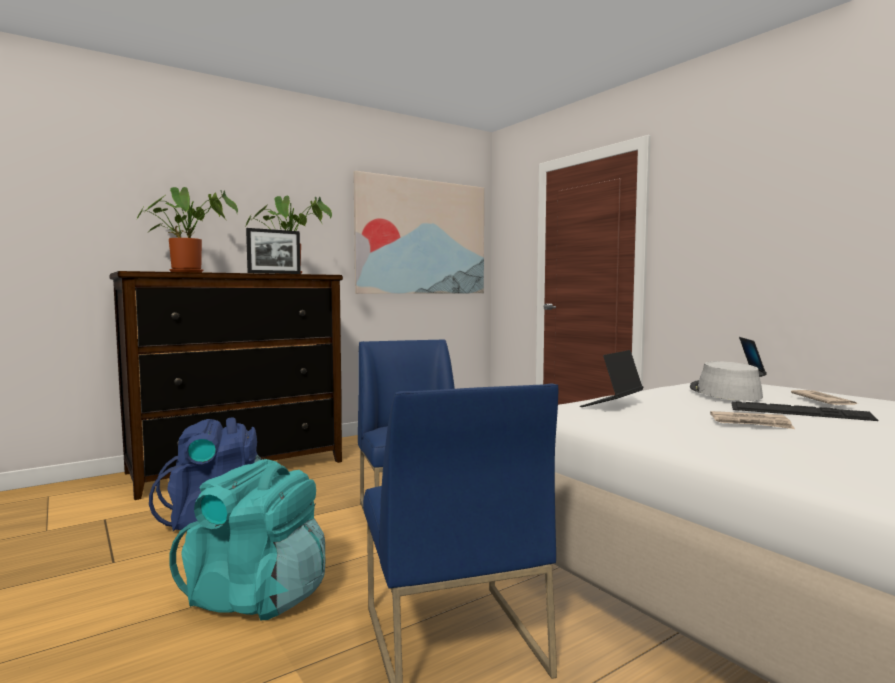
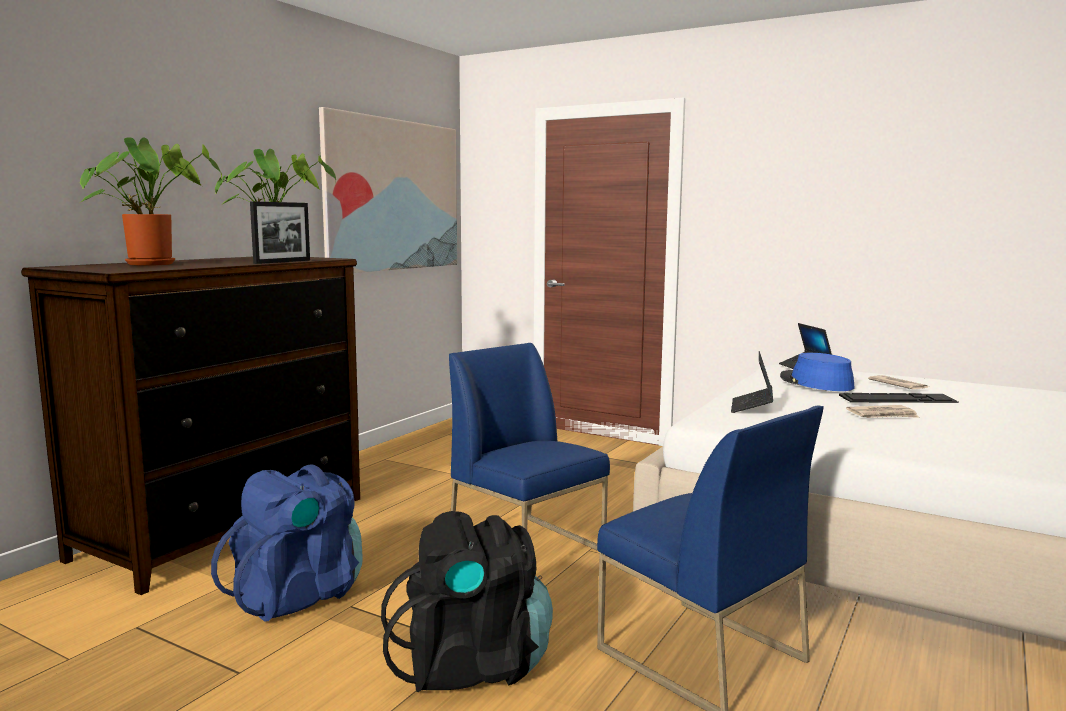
camera: 25 degrees left, 5 degrees up
turquoise backpack [169,459,325,621] -> black backpack [381,511,553,692]
grey hat [690,361,763,401] -> blue hat [780,353,855,391]

